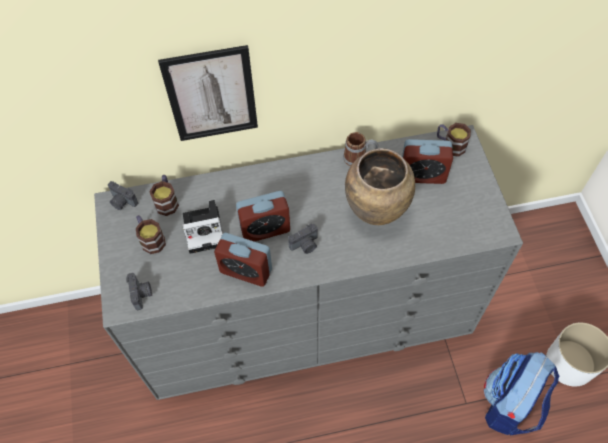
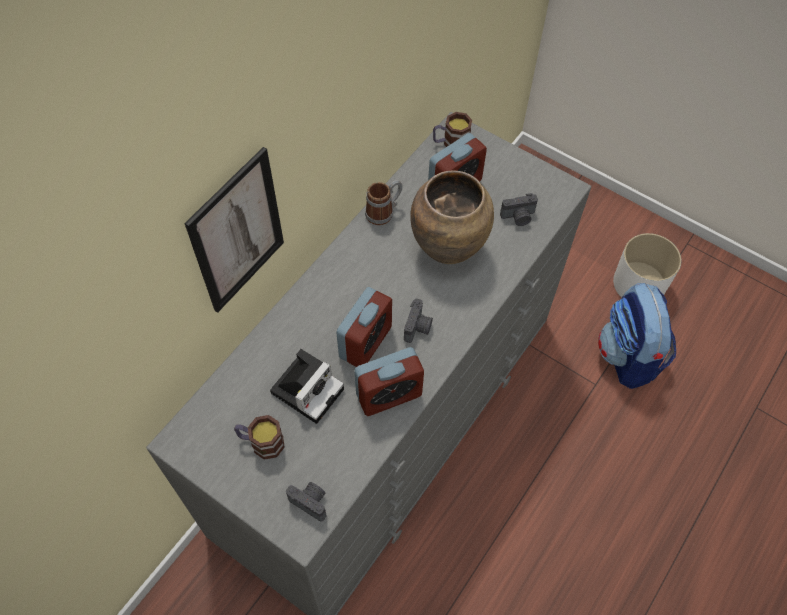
camera: 45 degrees left, 0 degrees up
camera [108,181,138,210] -> camera moved to [500,193,538,226]
mug [150,175,179,216] -> none

